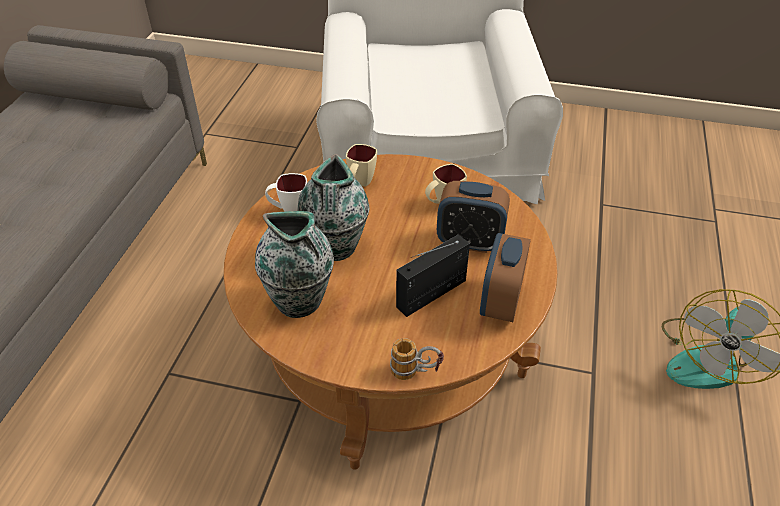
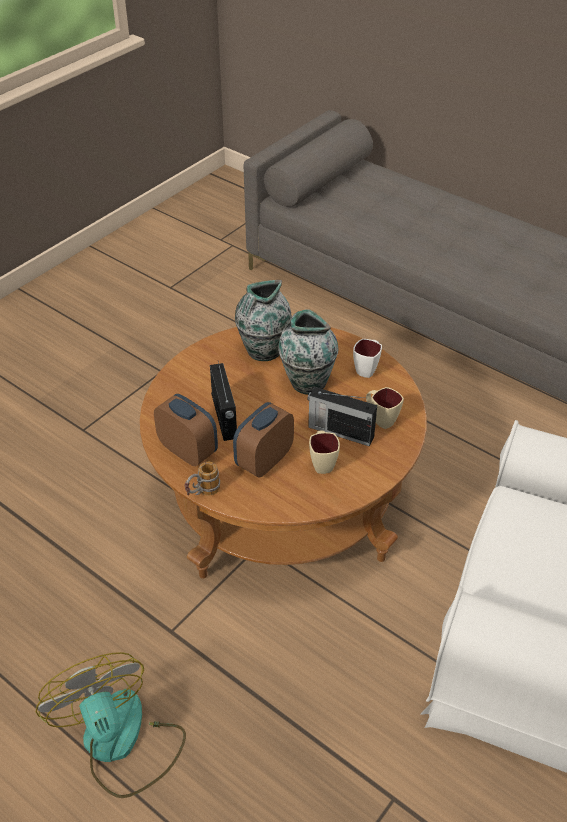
camera: 115 degrees right, 0 degrees up
mug [390,338,444,380] -> mug moved to [184,462,220,495]
none -> radio [307,387,377,446]

